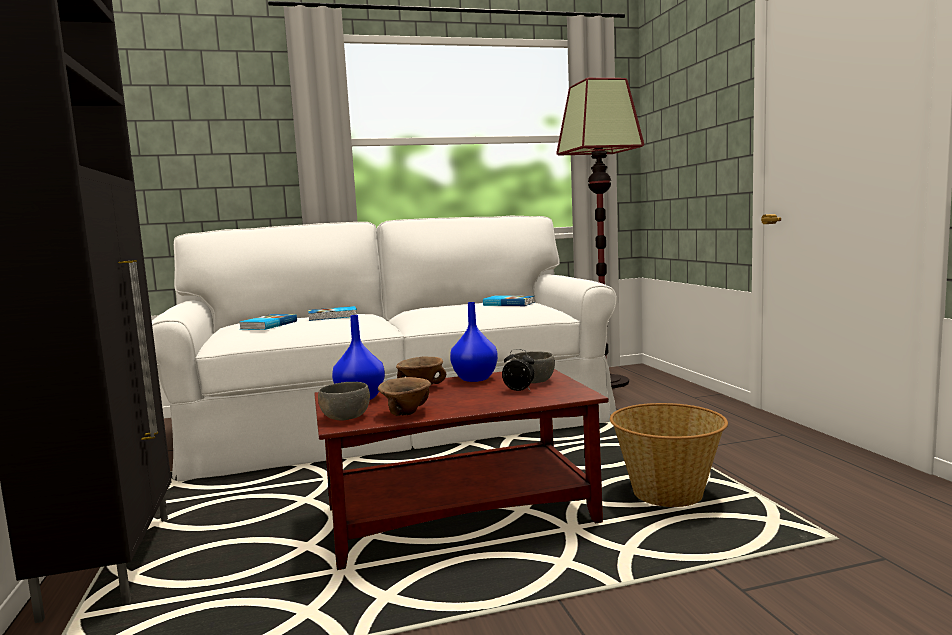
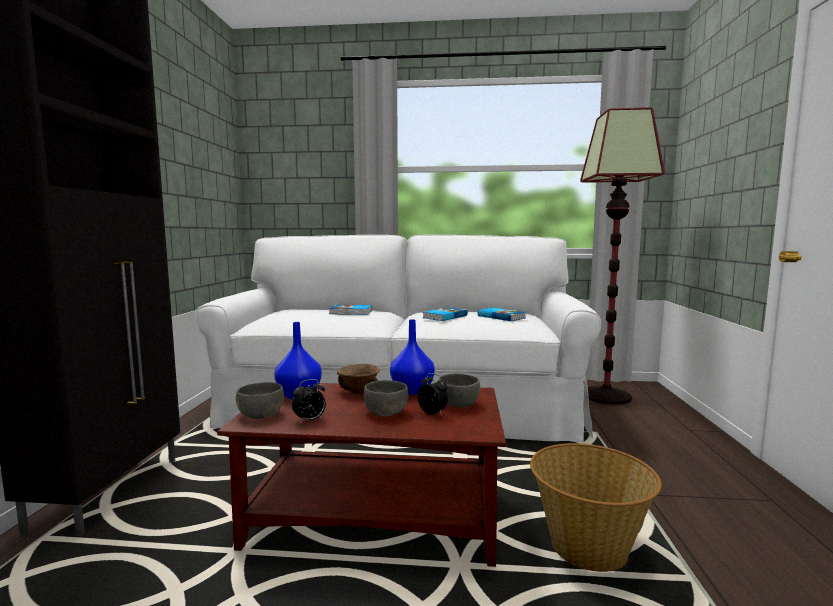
camera: 20 degrees right, 0 degrees up
book [239,314,297,330] -> book moved to [423,307,468,321]
brown bowl [378,377,431,416] -> alarm clock [292,379,326,423]
none -> grey bowl [364,380,408,417]

